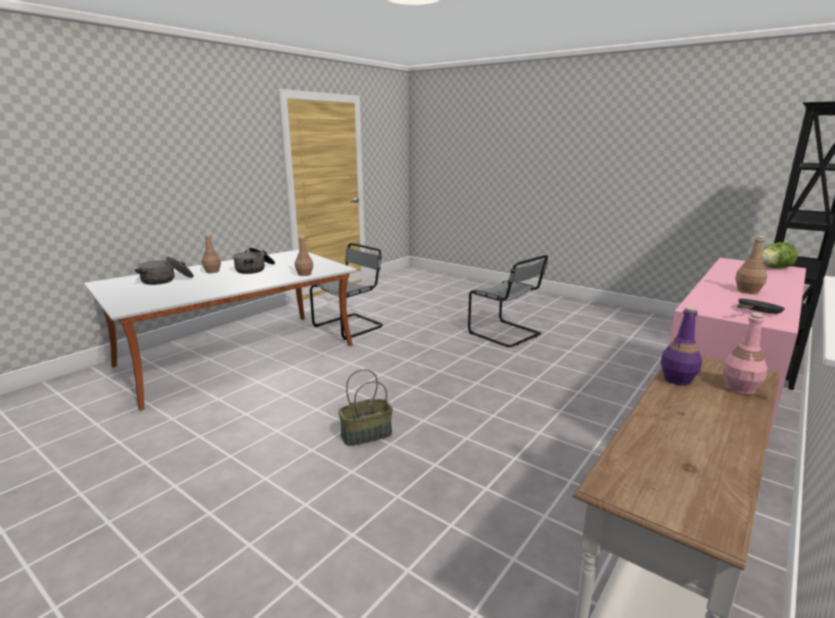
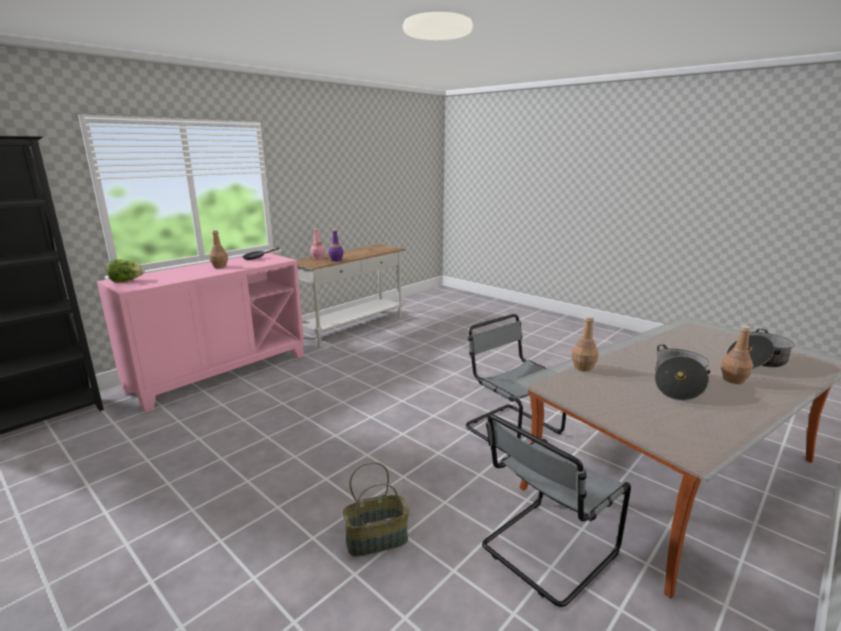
camera: 175 degrees left, 0 degrees up
basket [338,369,393,446] -> basket moved to [343,462,409,557]
grey chair [468,255,548,347] -> grey chair moved to [466,314,566,456]

